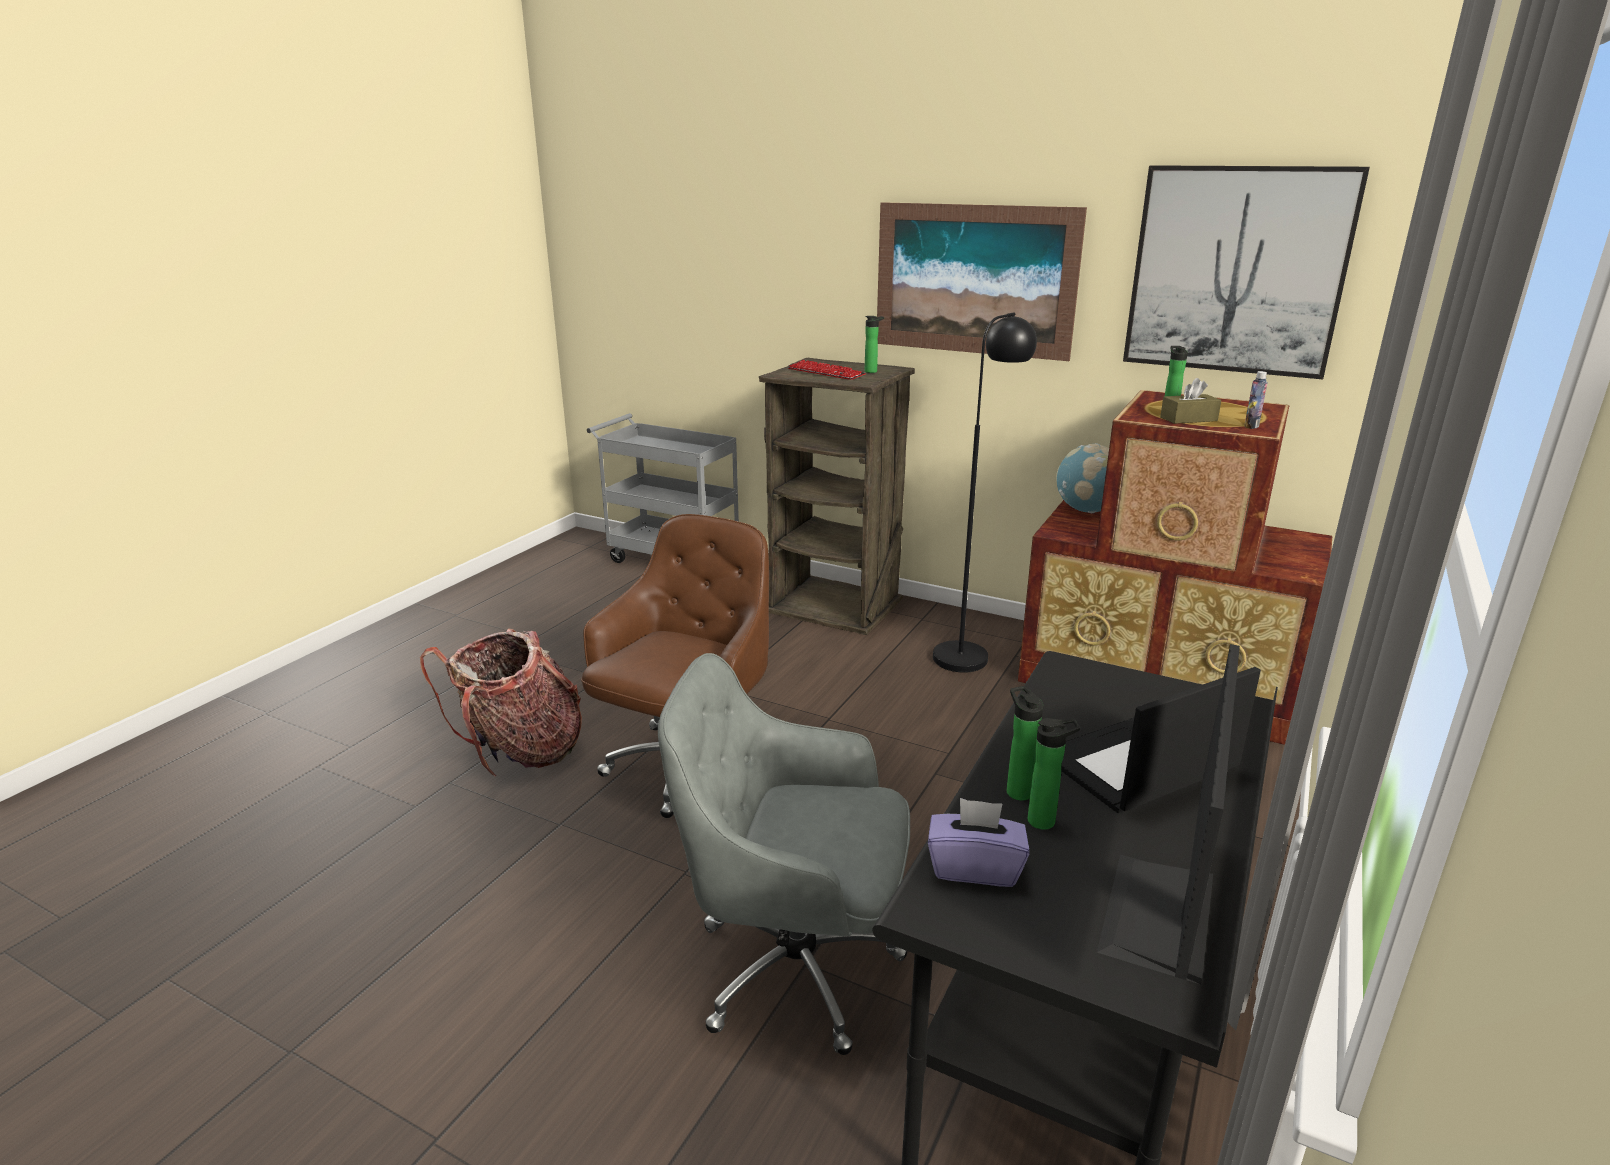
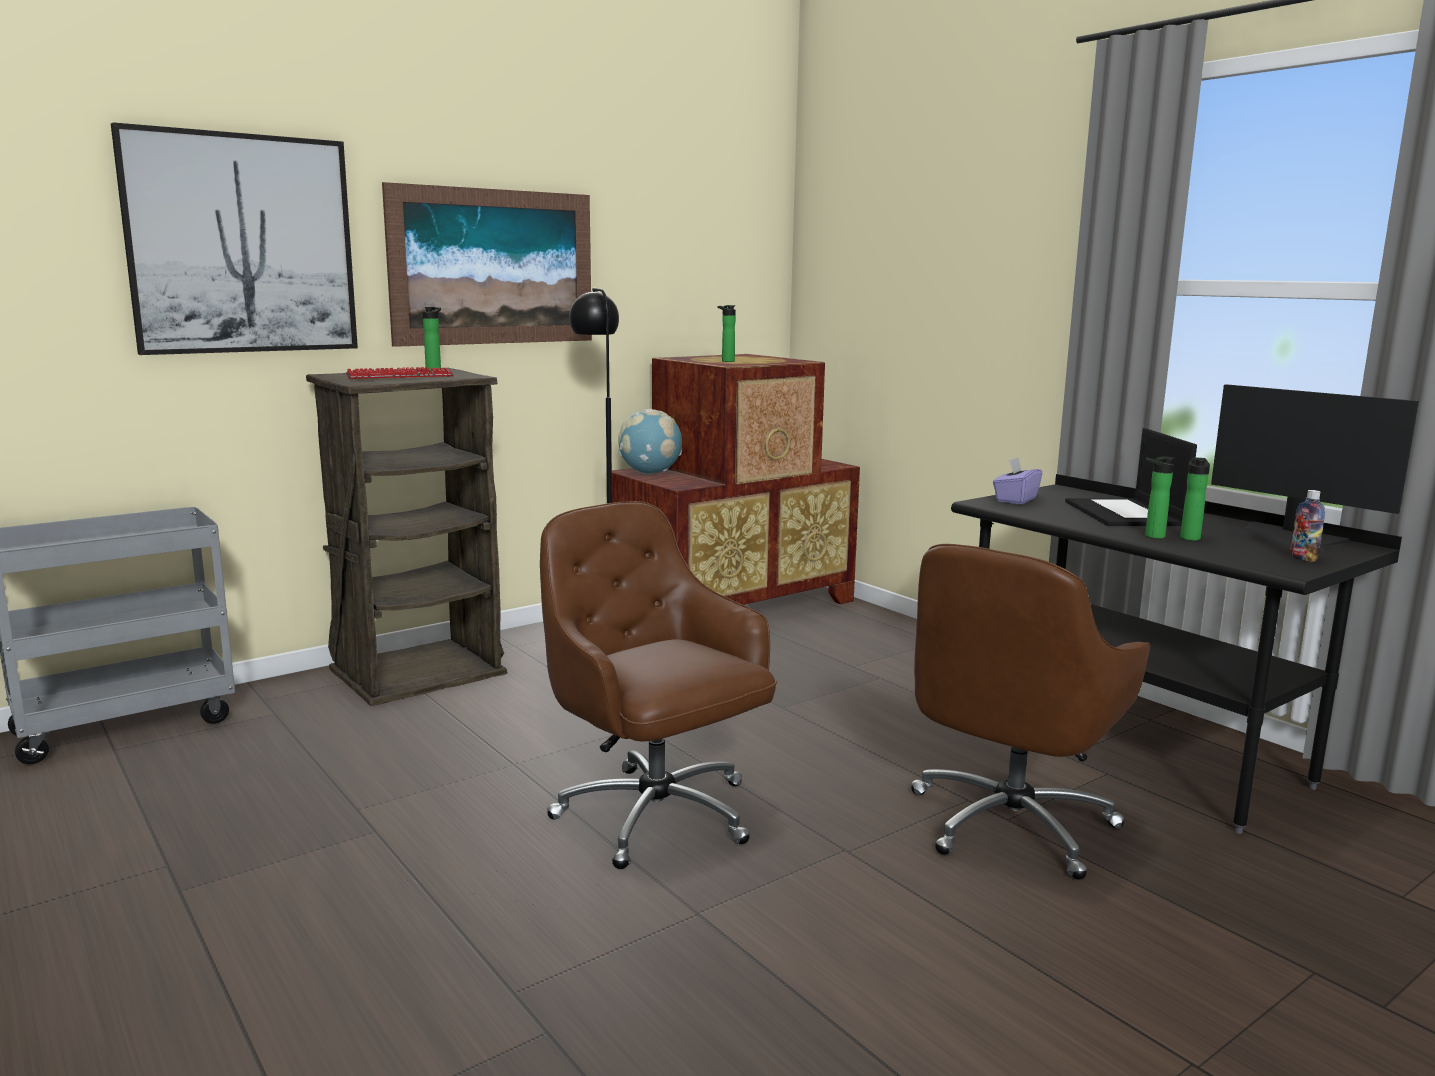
camera: 65 degrees left, 10 degrees down
backpack [420,628,582,777] -> none
grey office chair [658,653,910,1055] -> brown office chair [911,544,1150,880]
purple tissue box [928,798,1030,887] -> purple tissue box moved to [993,457,1042,504]
picture [1123,165,1370,379] -> picture moved to [111,122,358,355]
brown tissue box [1160,378,1221,424] -> none
bottle [1244,371,1268,429] -> bottle moved to [1290,490,1325,562]

